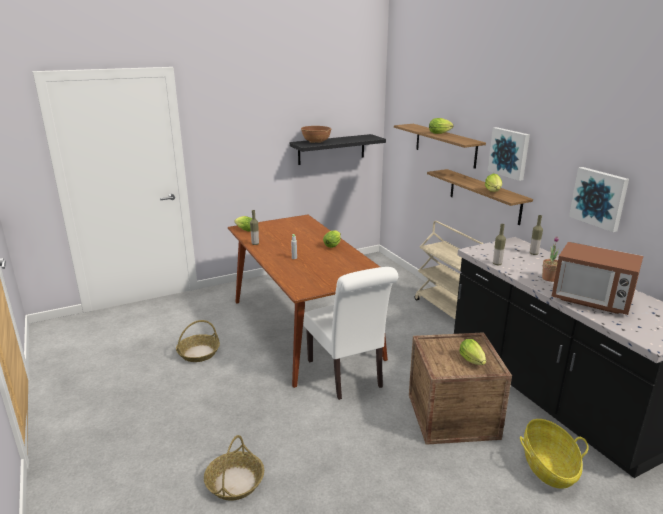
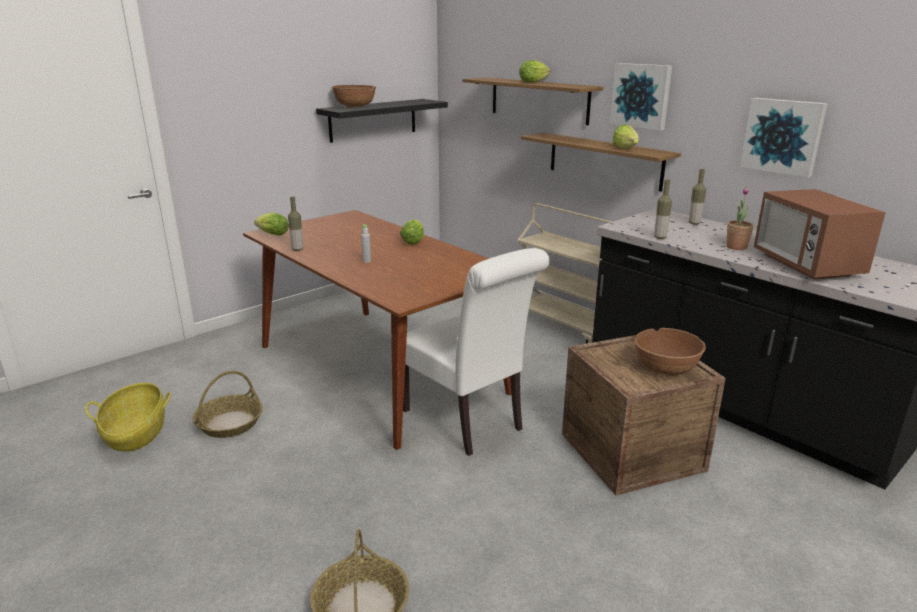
camera: 15 degrees left, 0 degrees up
lettuce [459,339,486,365] -> brown bowl [634,328,706,376]
basket [520,419,589,489] -> basket moved to [85,383,171,452]
microwave [552,242,643,315] -> microwave turned 60 degrees clockwise [754,189,886,279]

